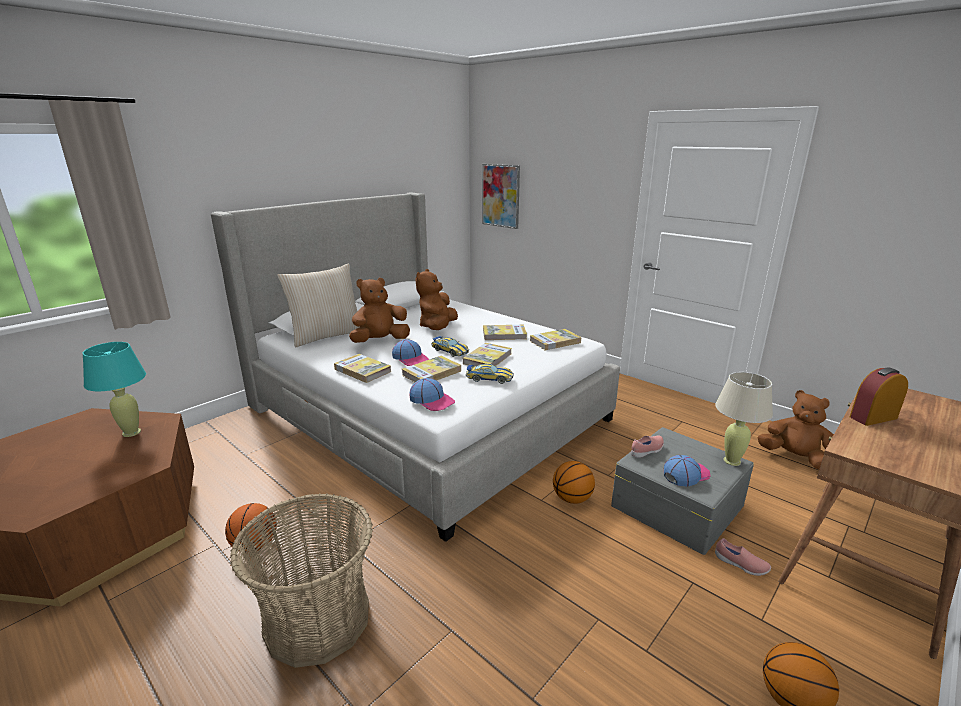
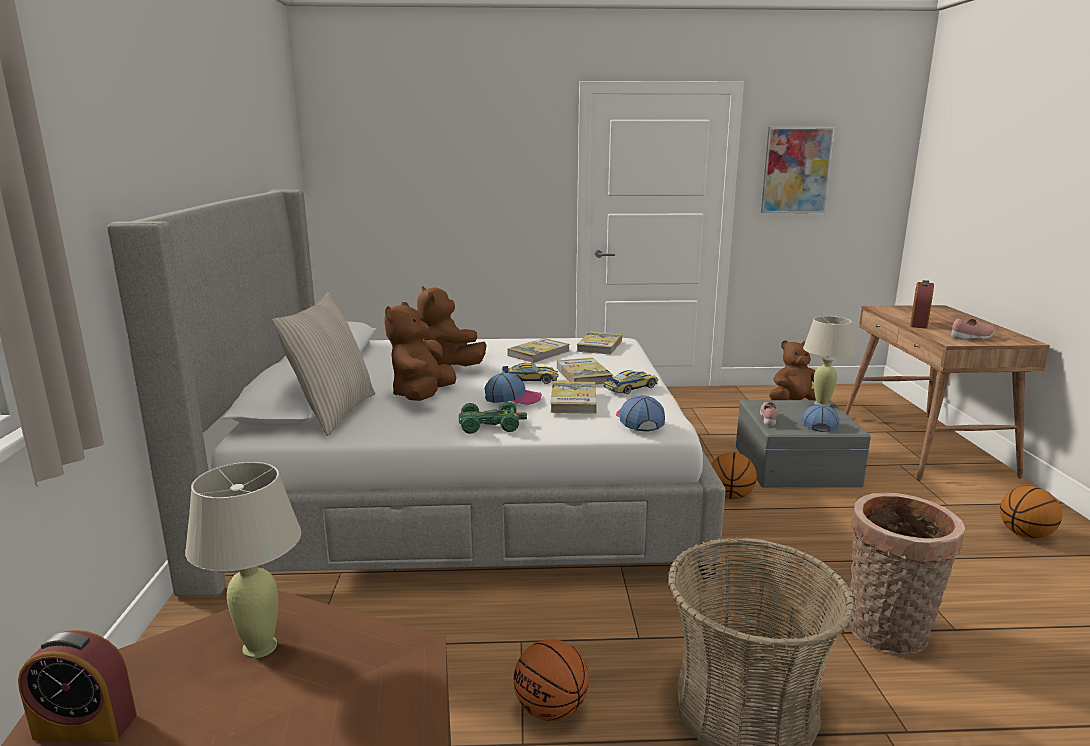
camera: 45 degrees left, 5 degrees down
turquoise table lamp [83,342,146,437] -> beige table lamp [185,462,301,658]
book [334,354,391,383] -> green toy car [459,402,527,434]
cap [410,378,455,411] -> cap turned 90 degrees counterclockwise [616,395,665,432]
picture [482,164,520,229] -> picture moved to [761,127,835,213]
pink shoe [715,538,771,576] -> pink shoe moved to [951,319,995,339]
none -> alarm clock [18,630,137,742]
none -> basket [849,493,965,655]

